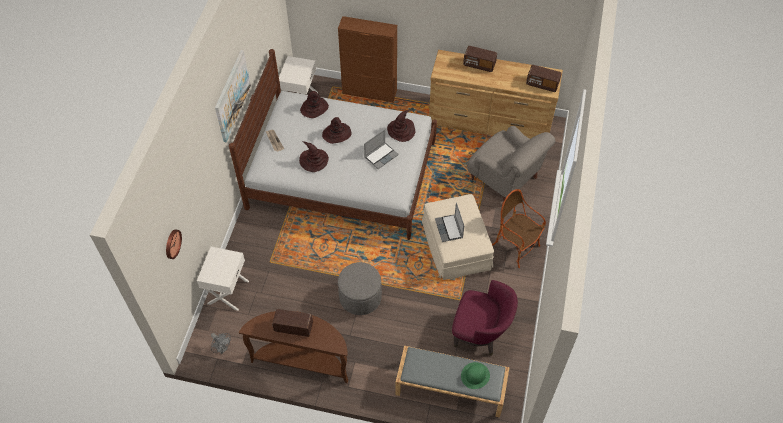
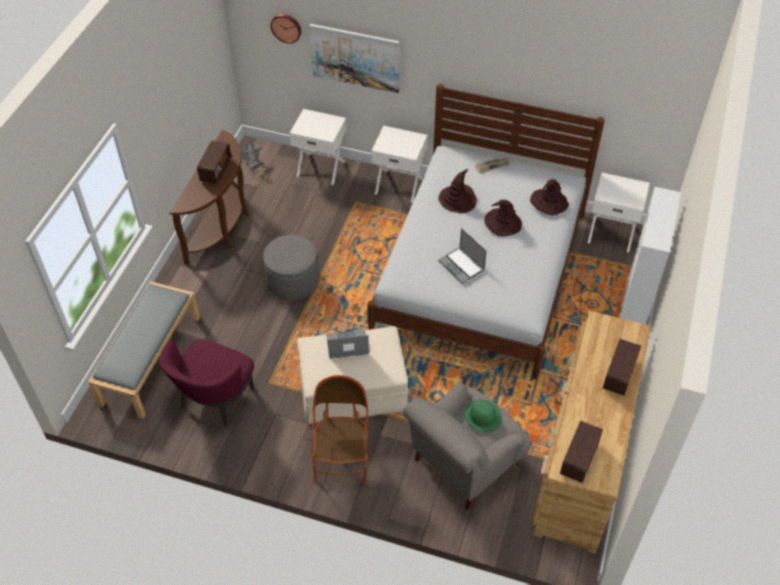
camera: 95 degrees right, 5 degrees down
picture [215,50,251,142] -> picture moved to [309,24,400,93]
brown cabinet [338,16,397,102] -> white cabinet [619,187,681,324]
brown hat [387,110,416,142] -> none
green hat [461,362,490,389] -> green hat moved to [464,399,502,433]
armchair [492,189,546,268] -> armchair turned 45 degrees counterclockwise [311,375,369,485]
none -> white nightstand [371,126,428,203]

